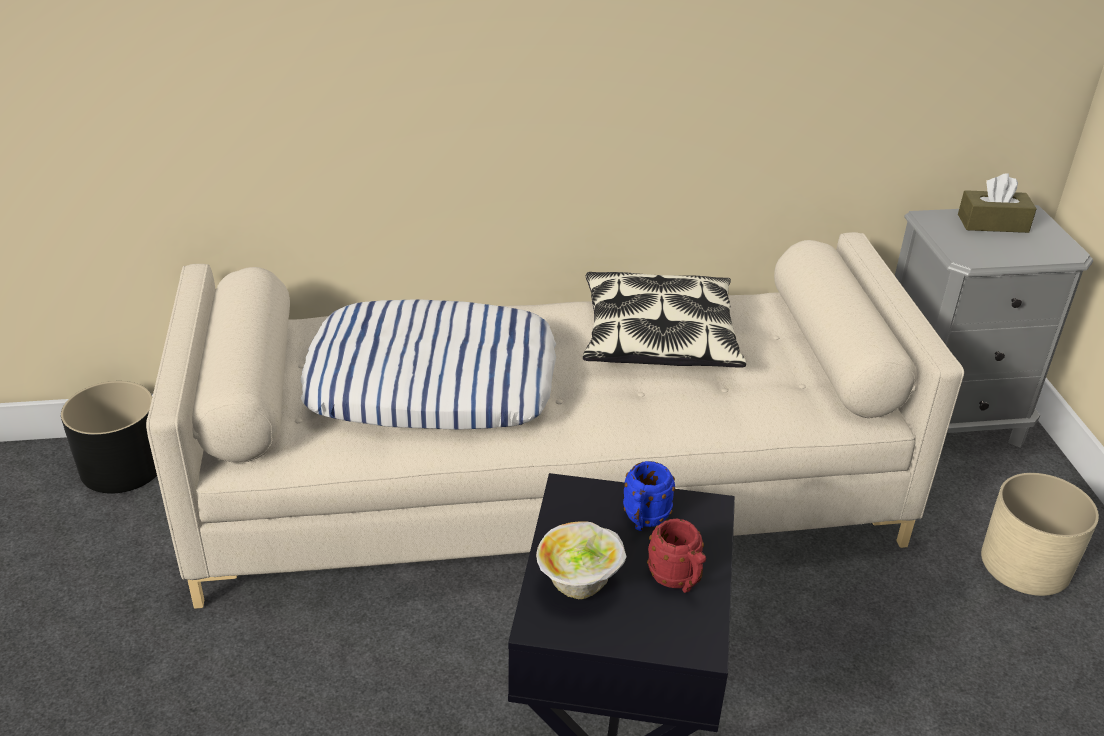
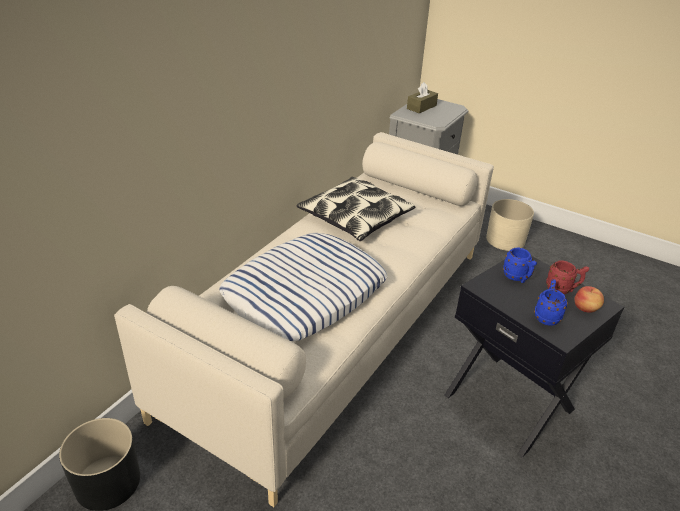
camera: 50 degrees left, 0 degrees up
bowl [536,521,627,599] -> blue mug [534,279,568,326]
none -> apple [574,286,604,313]

